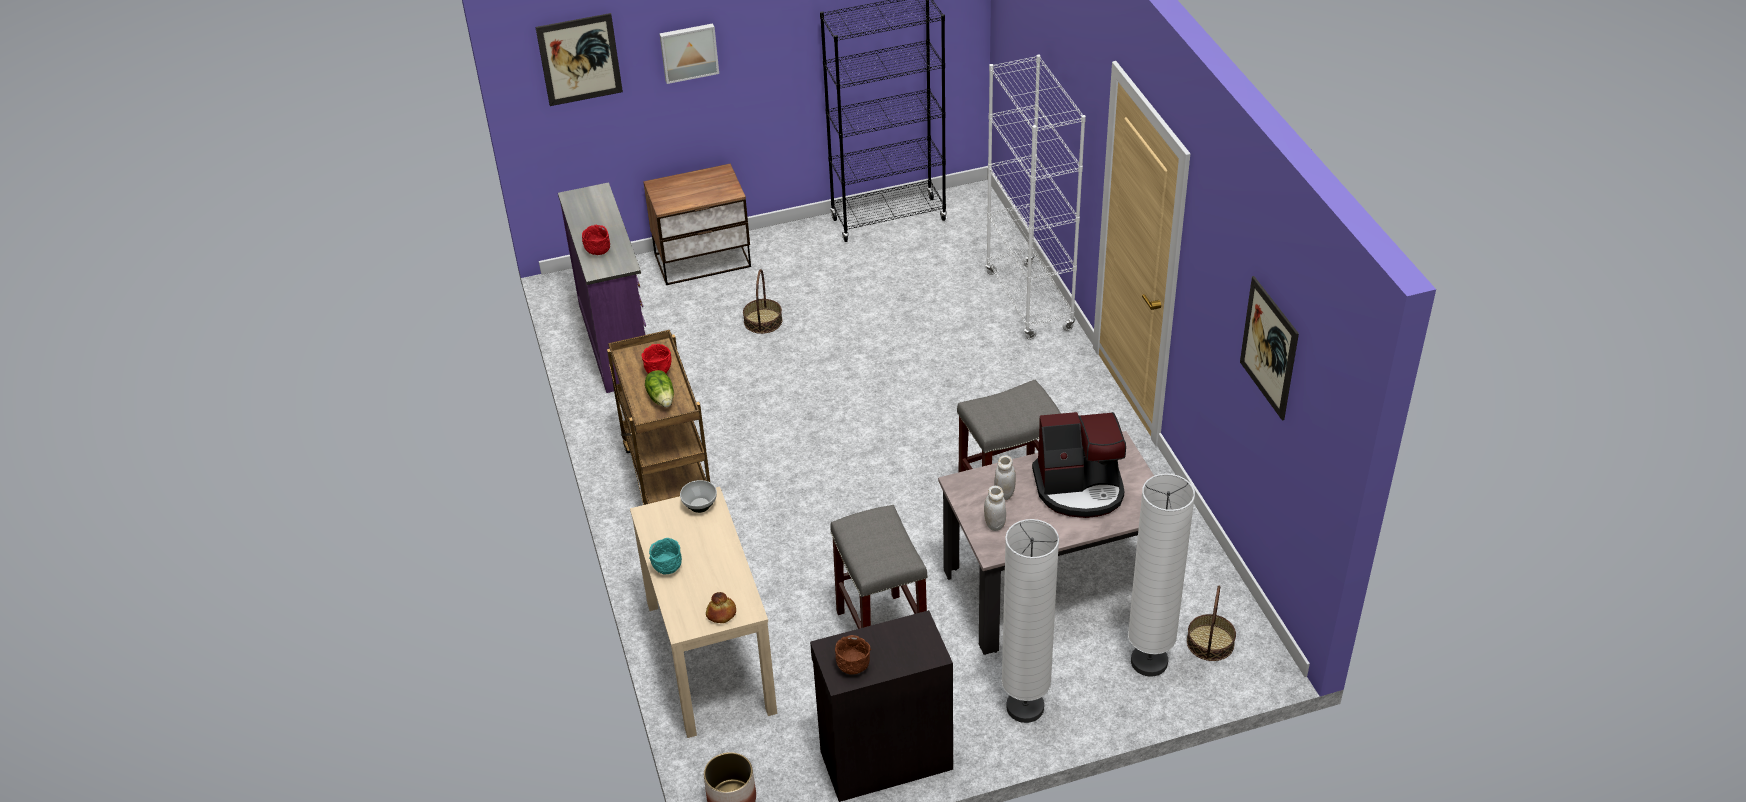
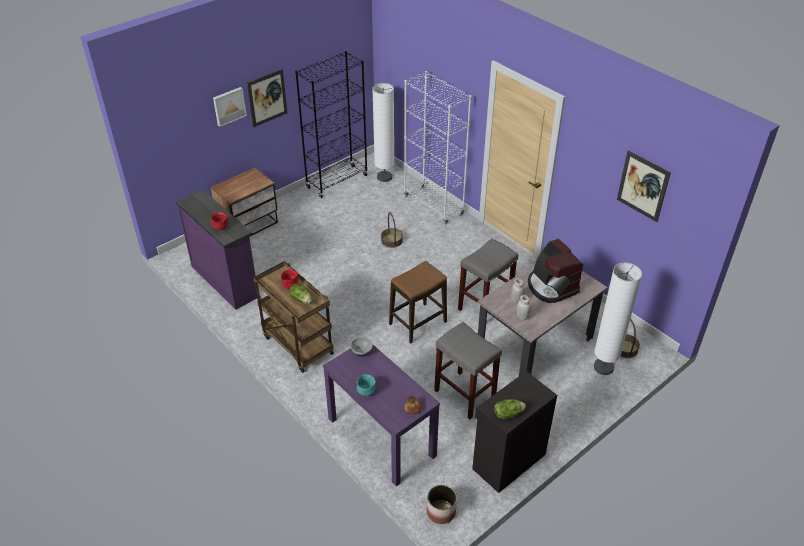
camera: 25 degrees left, 0 degrees up
picture [536,13,623,106] -> picture moved to [247,69,287,127]
beige console table [630,487,777,738] -> purple console table [323,345,440,487]
basket [743,269,783,334] -> basket moved to [381,212,403,248]
brown bowl [835,635,871,675] -> lettuce [494,399,526,419]
white floor lamp [1001,519,1059,723] -> white floor lamp moved to [372,83,394,182]
coffee machine [1032,412,1126,518] -> coffee machine turned 90 degrees clockwise [528,239,583,303]
none -> stool [389,261,447,344]

